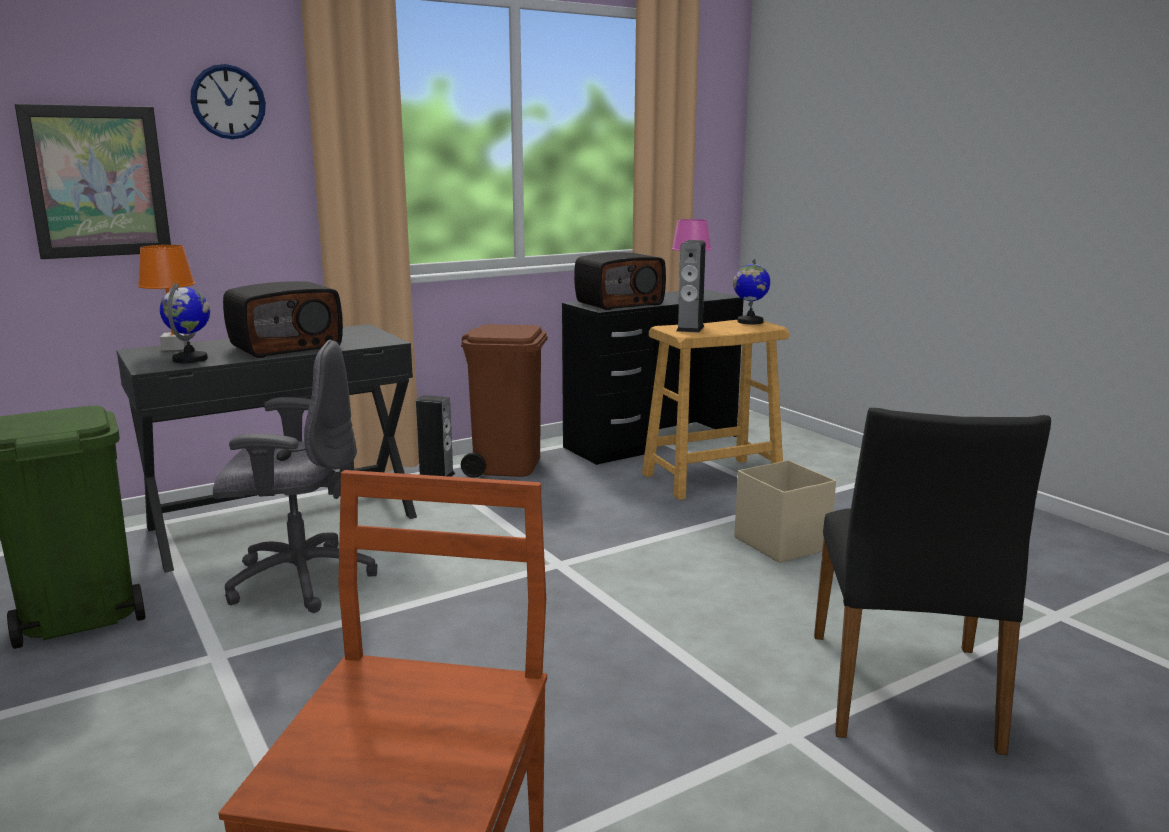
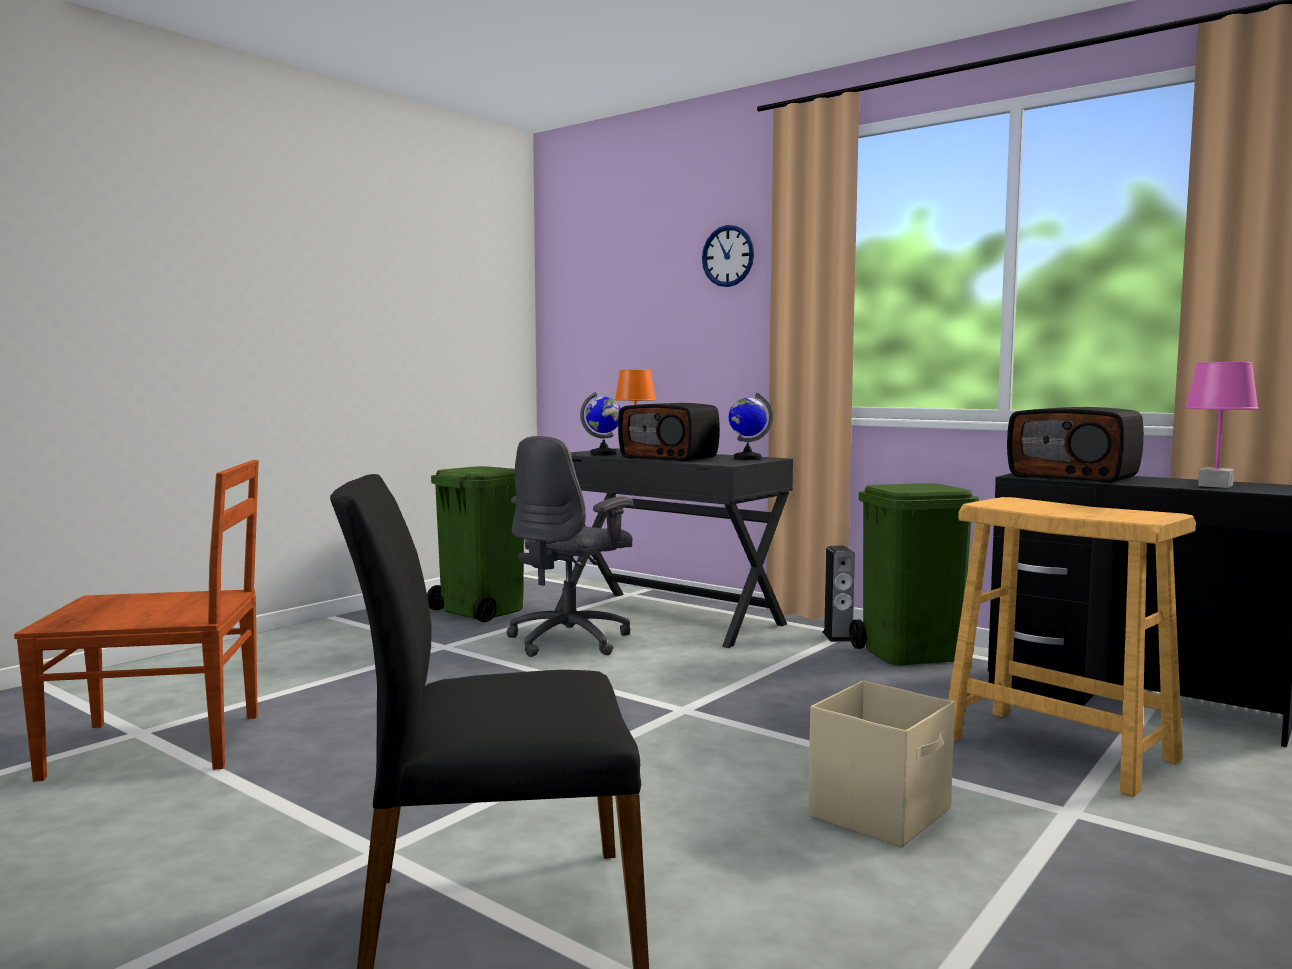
camera: 70 degrees right, 10 degrees down
picture [15,104,171,259] -> none
grey office chair [213,340,378,613] -> grey office chair turned 60 degrees clockwise [507,436,633,657]
brown trash can [461,324,548,478] -> green trash can [849,483,979,665]
speaker [676,240,706,333] -> none
globe [733,259,770,324] -> globe moved to [729,393,773,460]

